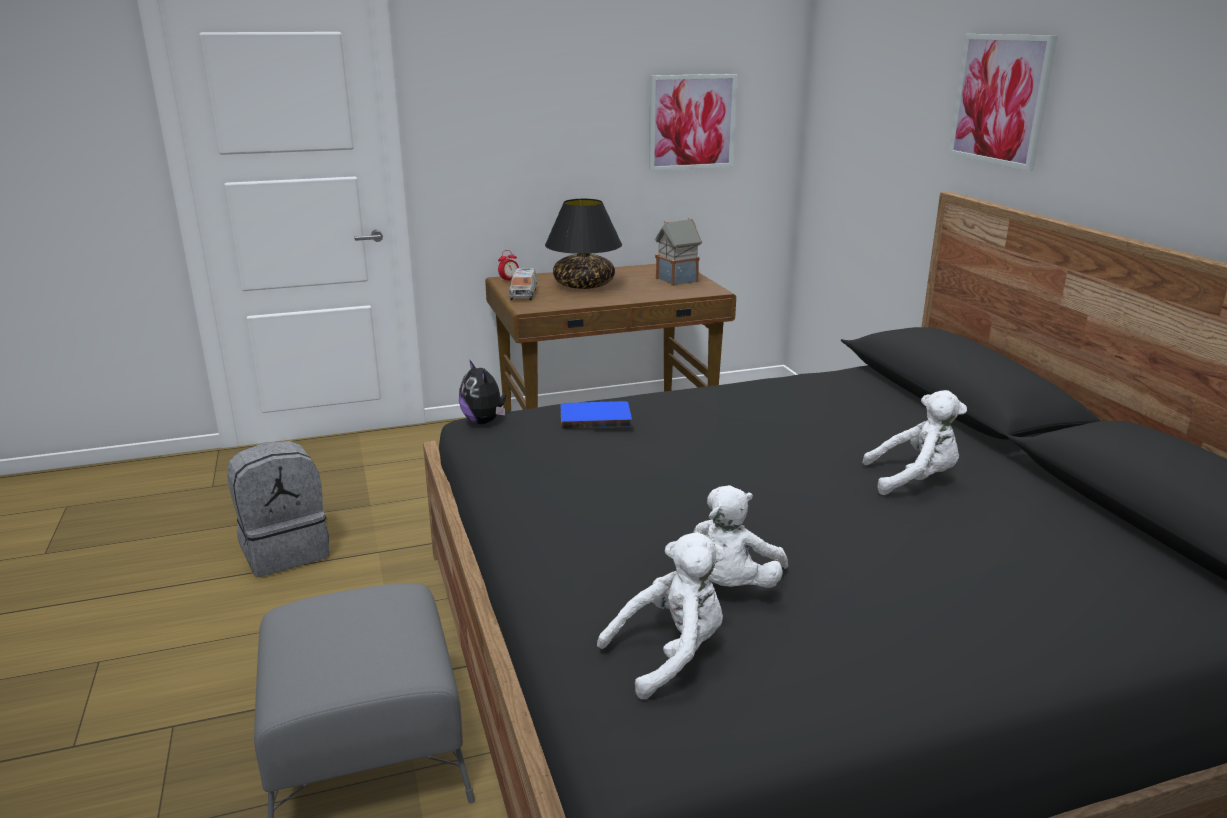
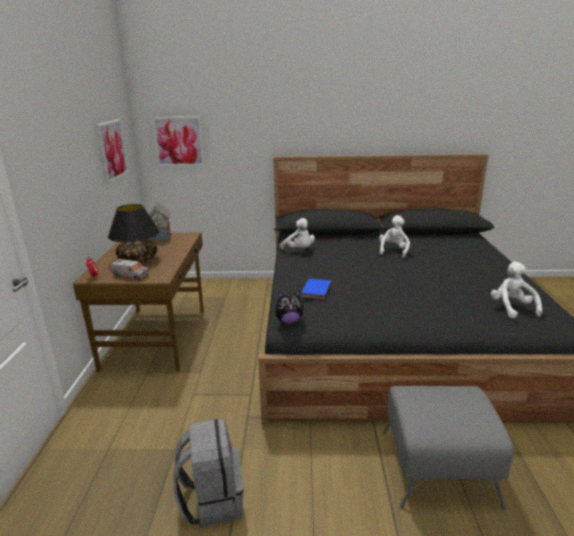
camera: 70 degrees left, 0 degrees up
white plush toy [693,485,788,588] -> white plush toy moved to [280,218,315,249]
picture [949,34,1057,171] -> picture moved to [152,116,205,166]

